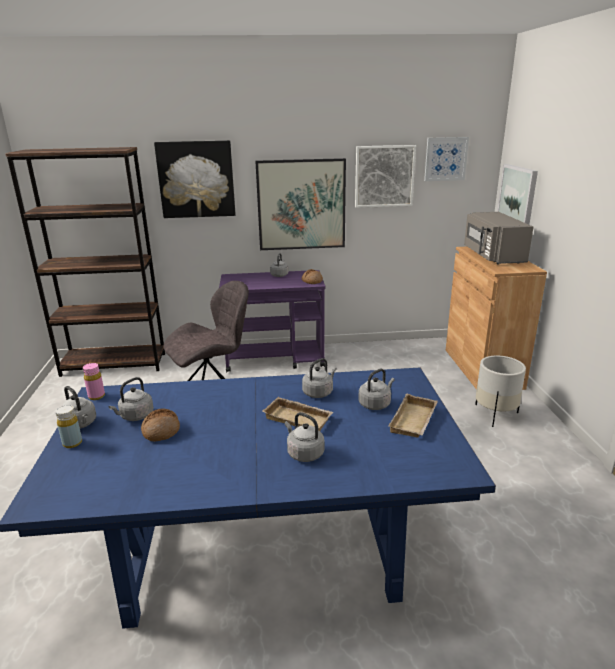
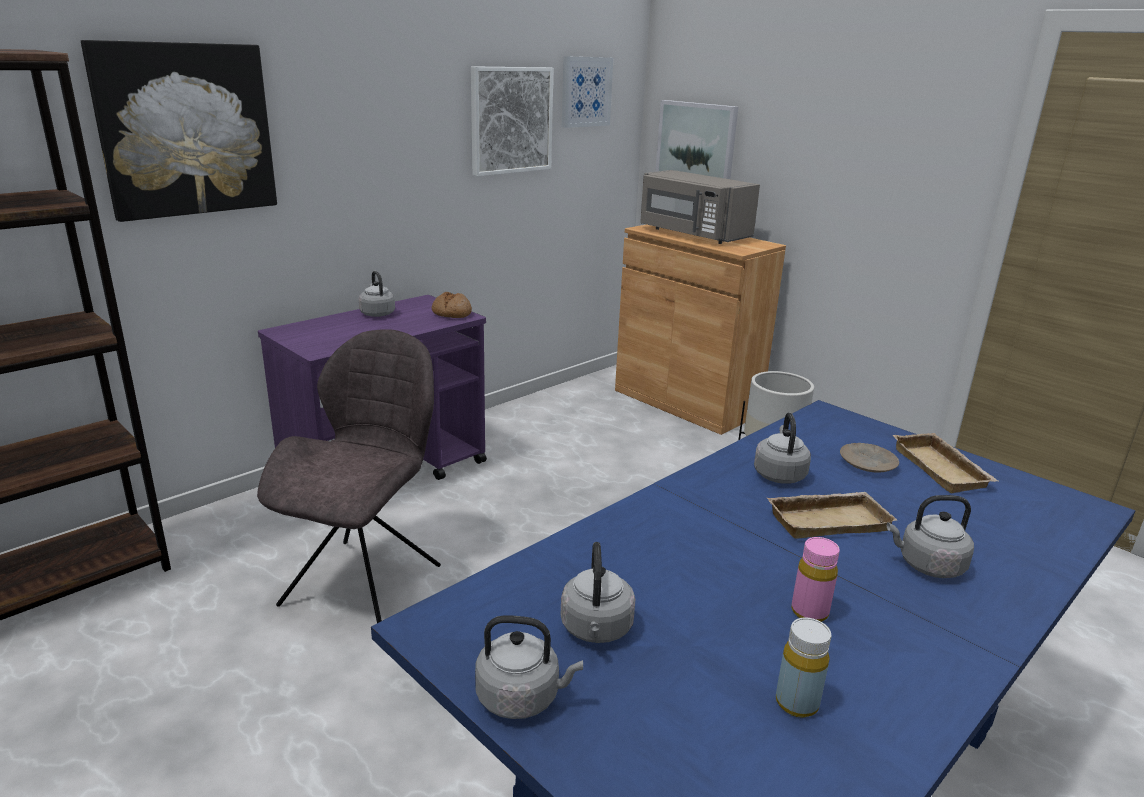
camera: 40 degrees left, 0 degrees up
yellow bottle [56,405,82,448] -> yellow bottle moved to [776,618,832,718]
pink bottle [83,363,105,400] -> pink bottle moved to [791,537,840,622]
bread [141,408,180,442] -> none
picture [255,158,346,250] -> none
grey kettle [358,369,395,410] -> beige plate [840,443,899,473]

